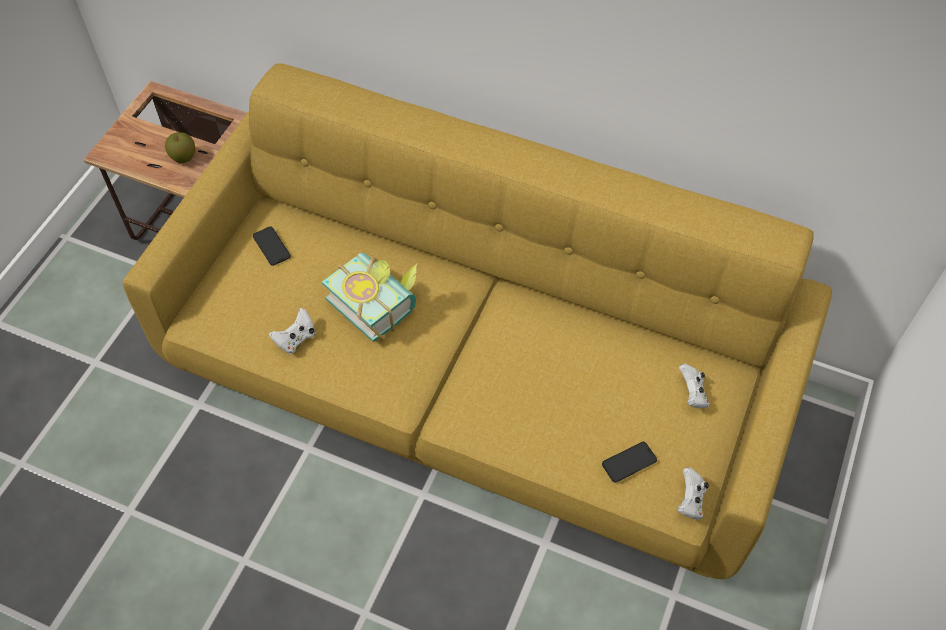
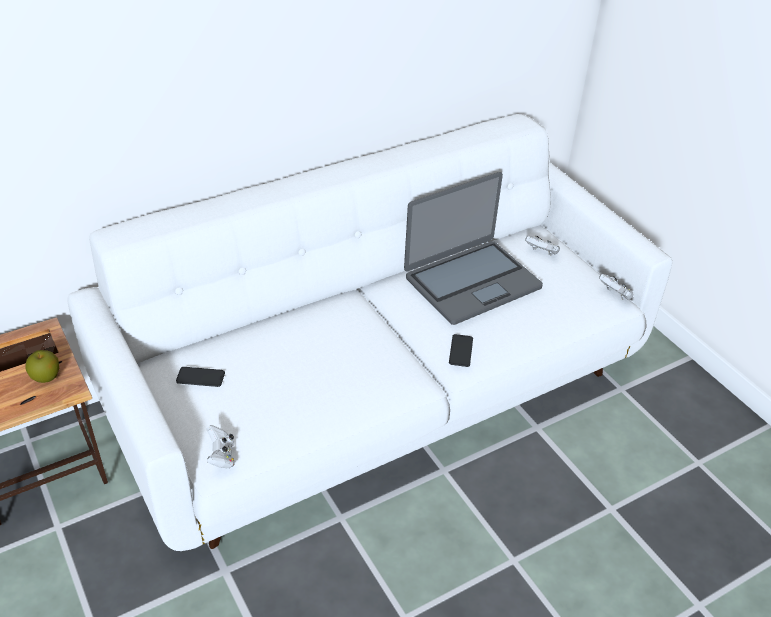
camera: 55 degrees left, 15 degrees down
yellow sofa [123,63,832,579] -> white sofa [67,114,672,551]
white game controller [269,308,315,354] -> white game controller moved to [206,425,235,468]
book [322,253,418,342] -> none
phone [602,442,657,483] -> phone moved to [449,334,473,367]
none -> laptop [404,172,543,325]

